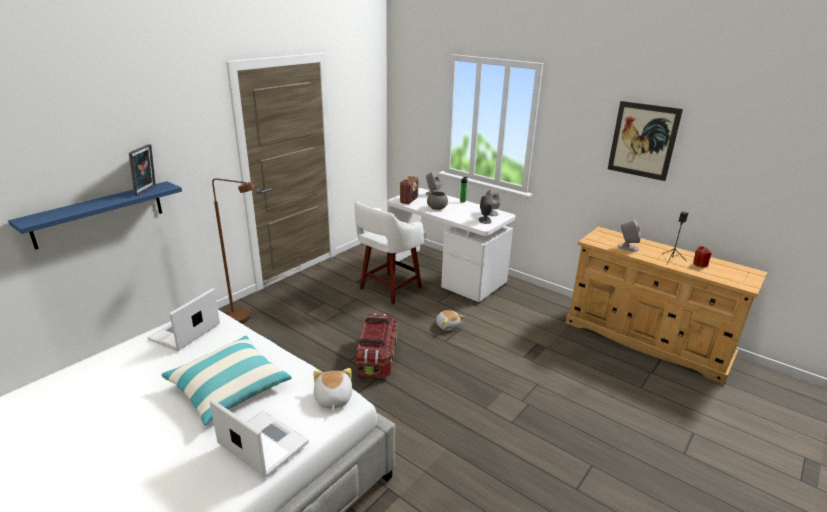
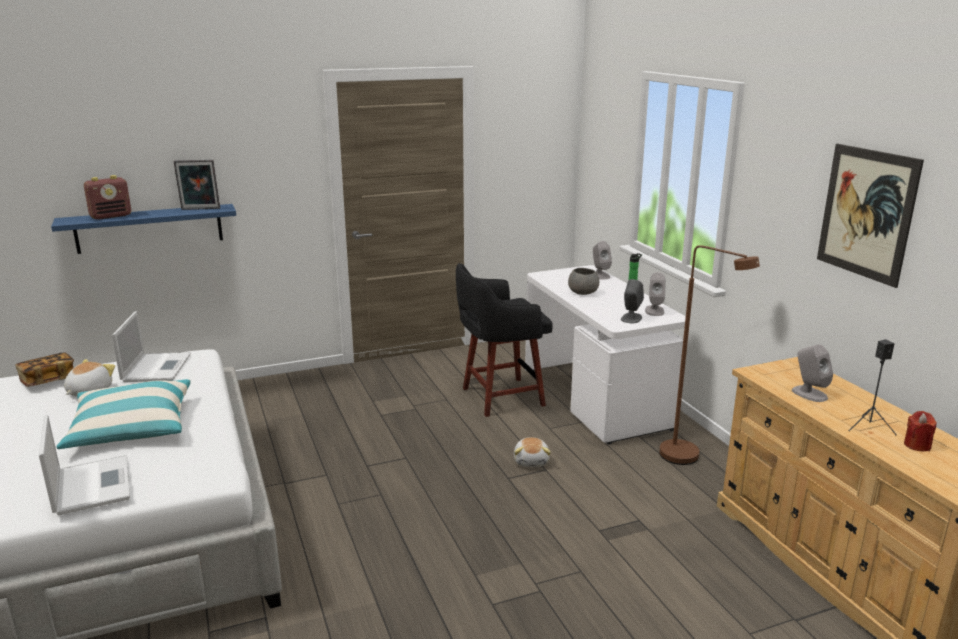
camera: 30 degrees right, 5 degrees down
picture frame [129,144,156,196] -> picture frame turned 45 degrees clockwise [173,160,220,210]
laptop [148,288,220,351] -> laptop turned 120 degrees clockwise [112,311,191,382]
brown floor lamp [212,178,255,324] -> brown floor lamp moved to [659,245,760,465]
plush toy [313,368,352,410] -> plush toy moved to [64,359,115,396]
white stool [354,201,426,304] -> black stool [456,263,553,417]
storage box [356,313,398,379] -> none
radio [400,175,419,204] -> radio moved to [84,175,131,220]
none -> book [16,352,74,387]

